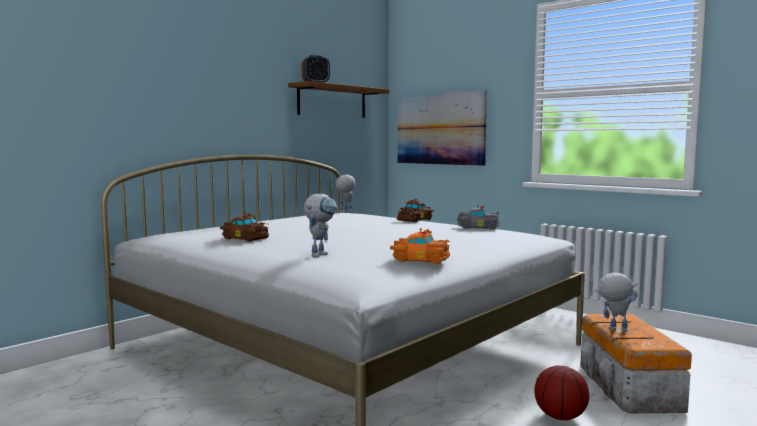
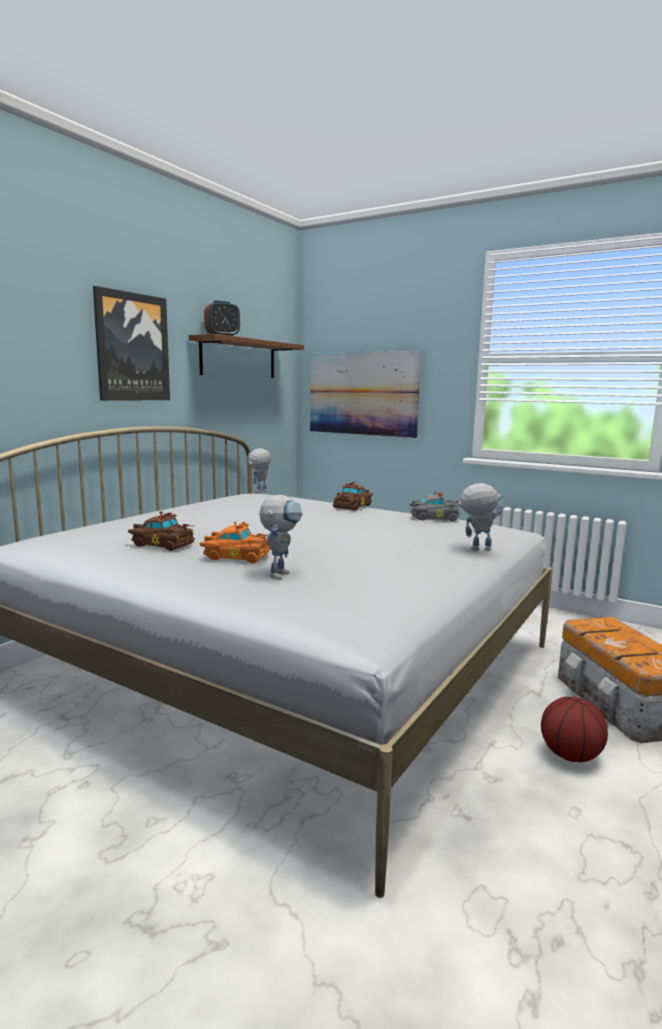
camera: 10 degrees left, 5 degrees up
orange toy car [390,228,451,264] -> orange toy car moved to [200,521,270,563]
toy robot [594,273,638,332] -> toy robot moved to [455,483,504,551]
none -> picture [93,286,170,401]

